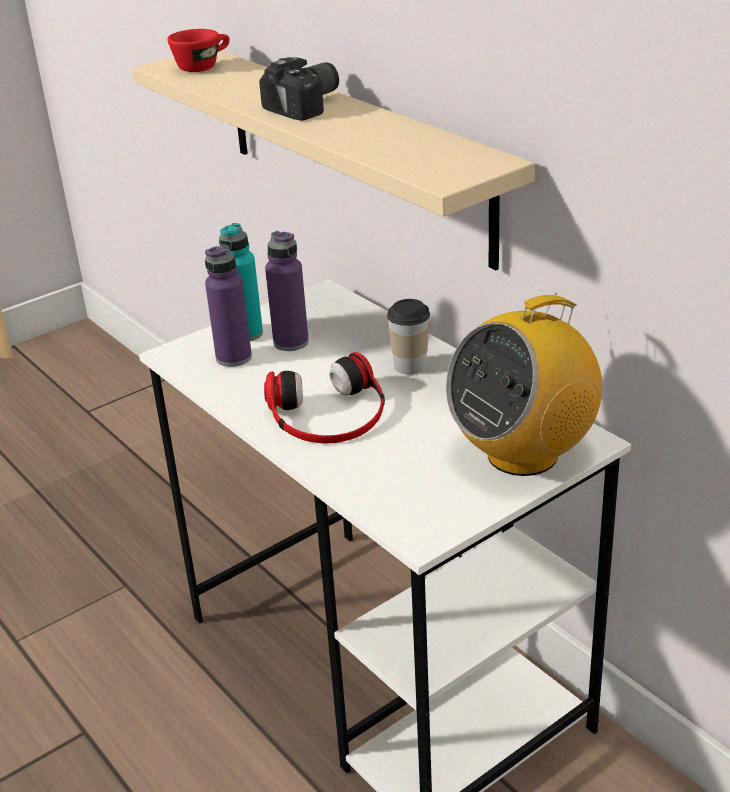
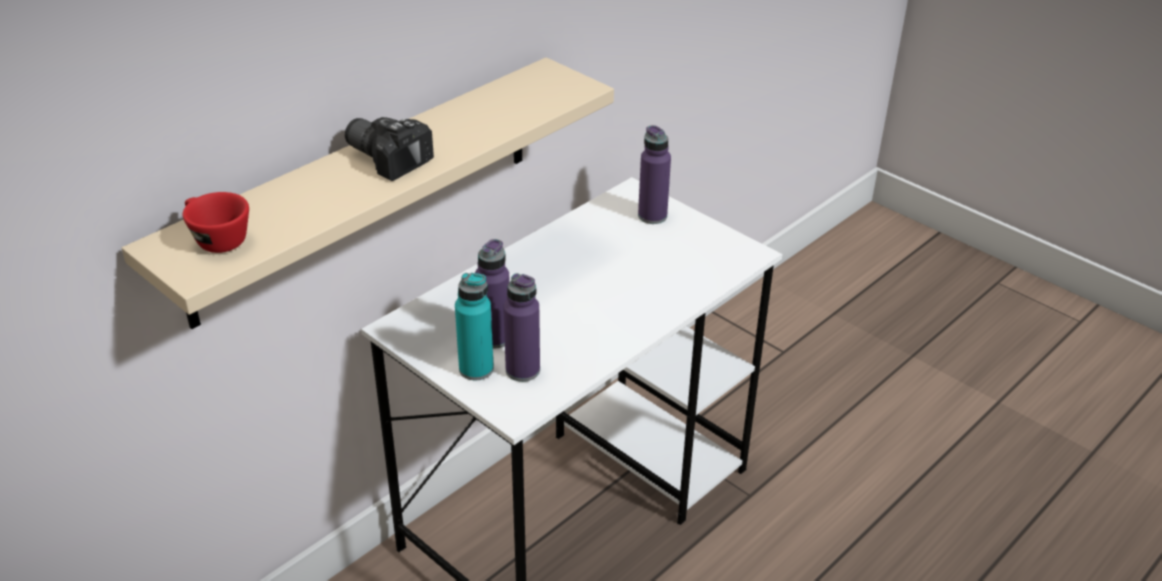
camera: 100 degrees left, 5 degrees up
headphones [264,352,385,444] -> none
cup [387,299,430,375] -> none
radio [446,293,602,476] -> purple bottle [638,125,671,224]

